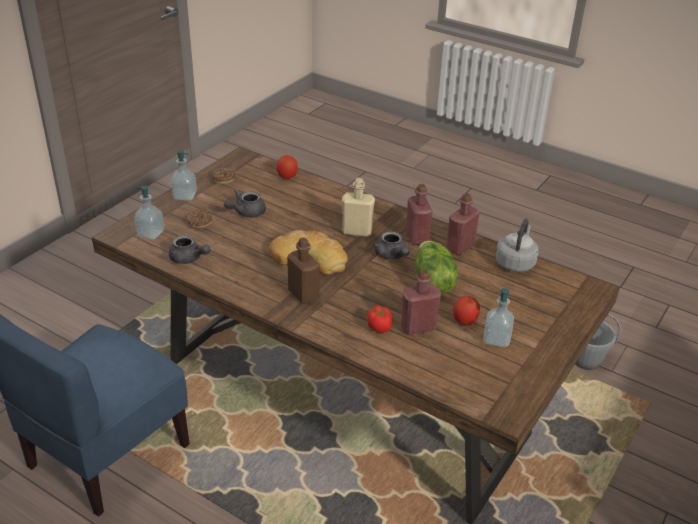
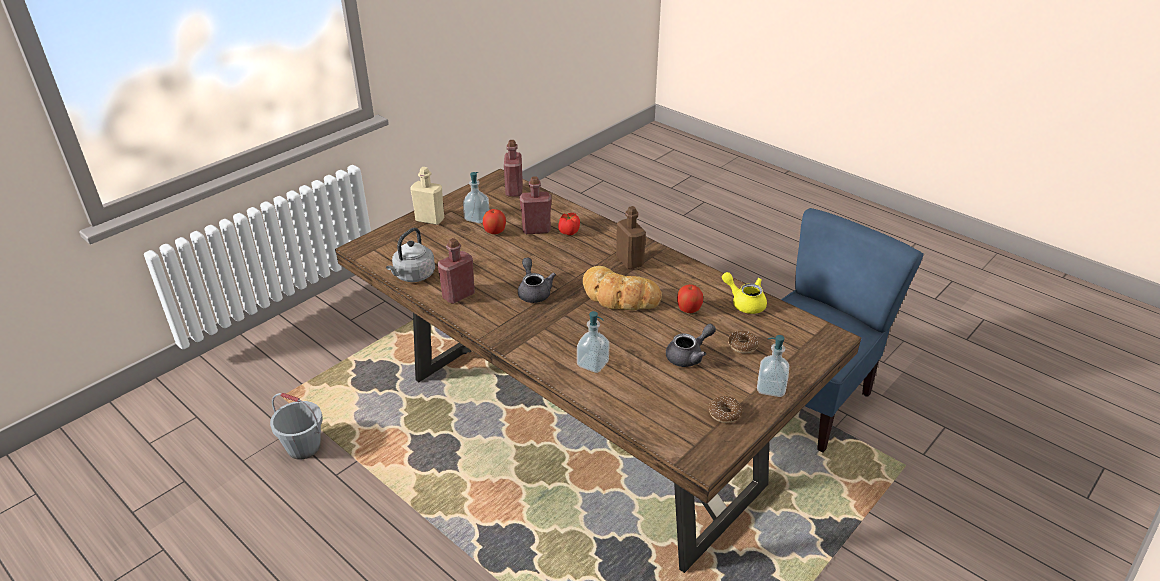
camera: 170 degrees left, 0 degrees up
soap dispenser [134,186,164,240] -> soap dispenser moved to [577,311,610,373]
grey teapot [169,235,211,264] -> yellow teapot [722,272,767,314]
apple [276,155,298,180] -> apple moved to [677,284,703,313]
beige bottle [342,178,375,237] -> beige bottle moved to [410,167,444,225]
red bottle [406,184,432,245] -> red bottle moved to [504,140,523,197]
lettuce [415,241,458,294] -> none

